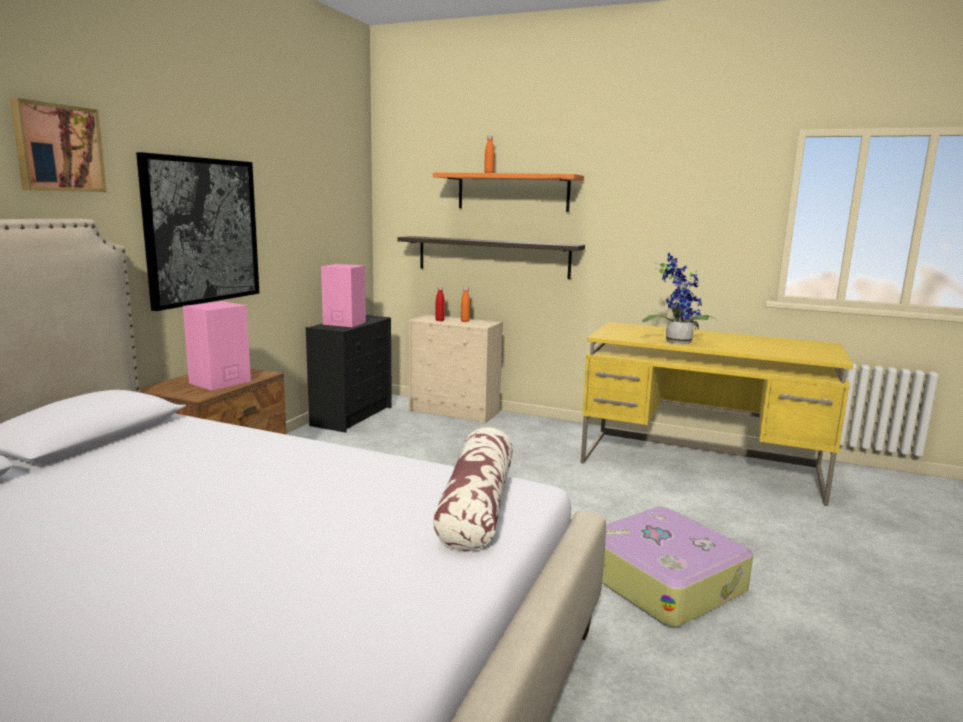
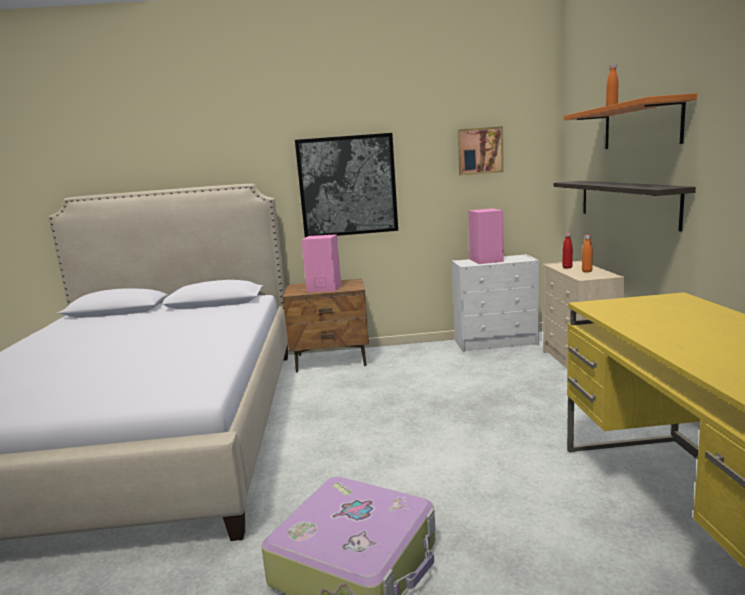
camera: 65 degrees right, 0 degrees up
picture [10,98,107,192] -> picture moved to [458,126,504,175]
black dresser [306,315,392,433] -> white dresser [452,254,539,352]
pillow [432,427,513,551] -> none
potted plant [642,253,717,344] -> none

